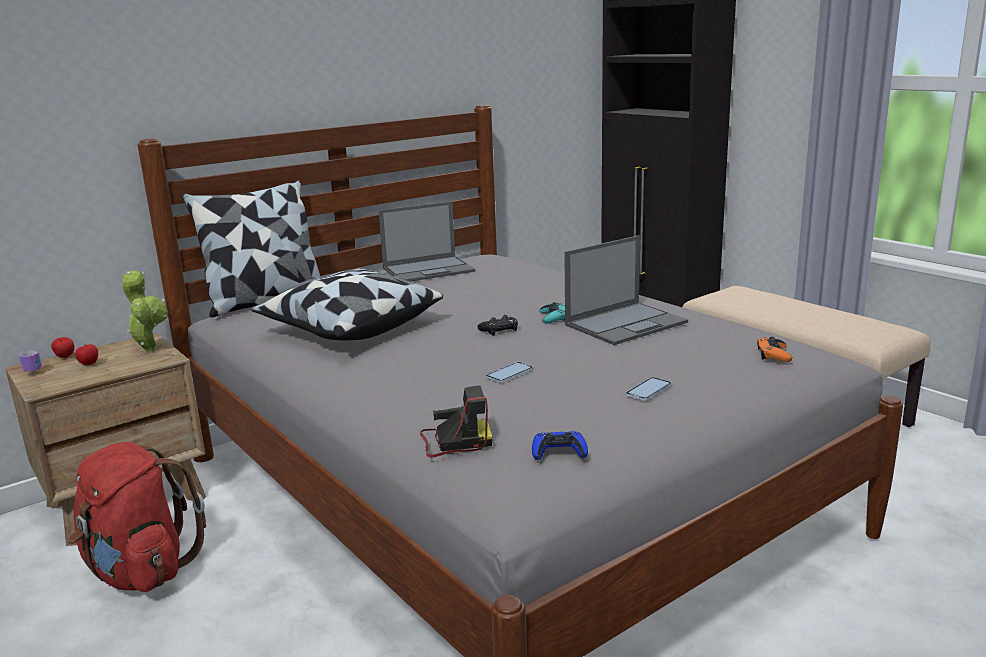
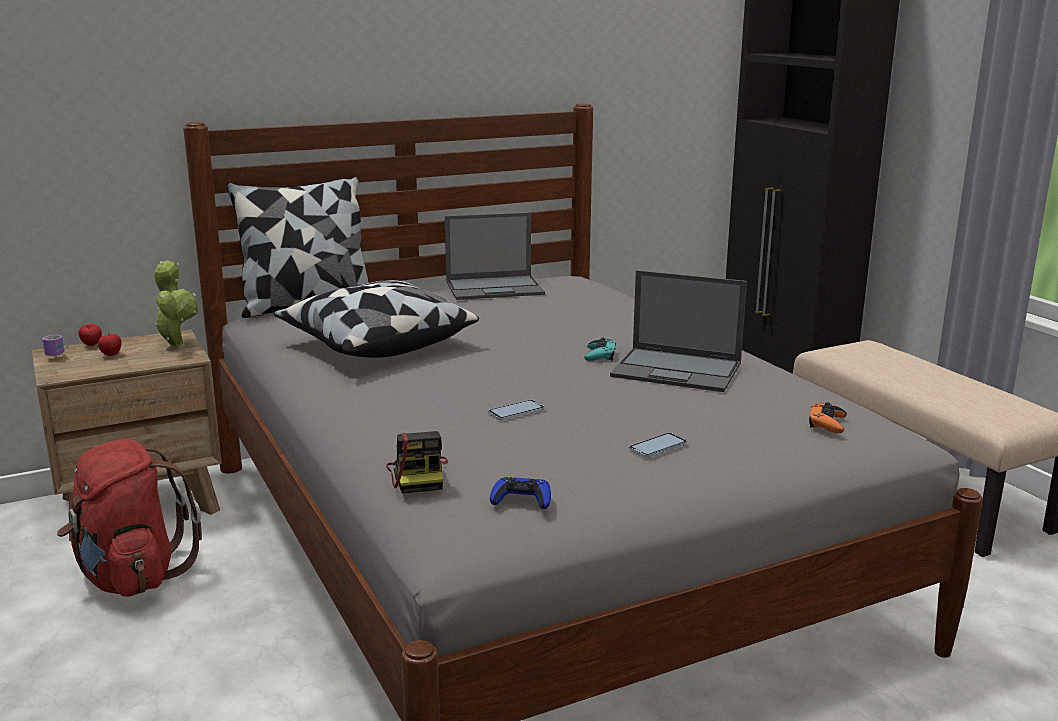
camera: 10 degrees right, 0 degrees up
camera [420,385,492,457] -> camera turned 75 degrees clockwise [387,431,448,494]
black game controller [477,315,518,336] -> none
laptop [564,235,688,345] -> laptop turned 45 degrees clockwise [610,270,747,392]

